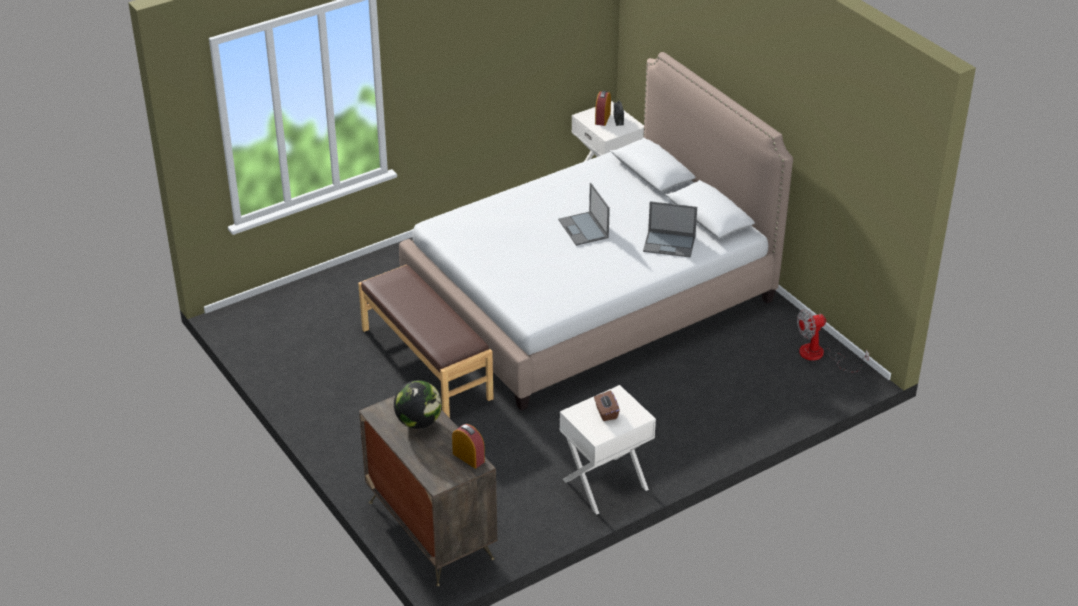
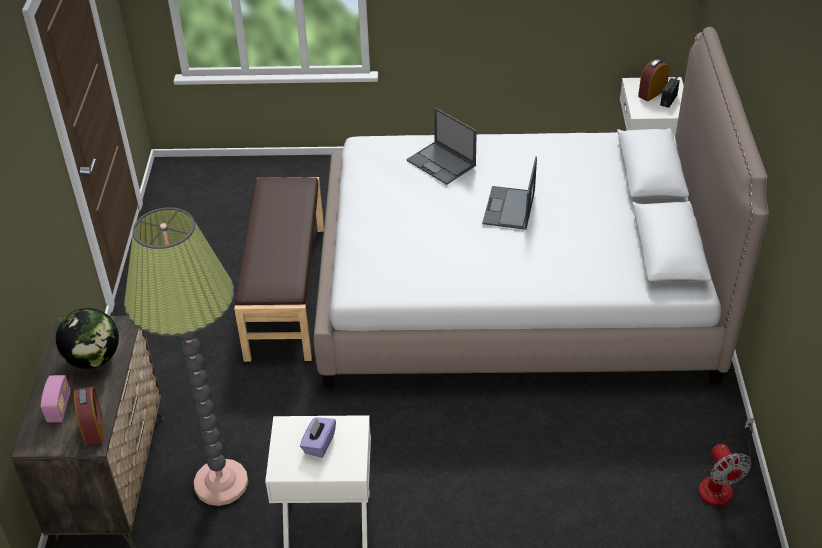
camera: 35 degrees right, 5 degrees up
brown tissue box [594,391,620,421] -> purple tissue box [300,417,336,458]
laptop [643,201,697,258] -> laptop moved to [406,107,477,185]
fan [797,309,869,372] -> fan turned 120 degrees counterclockwise [698,418,755,506]
none -> radio [41,375,71,423]
none -> floor lamp [124,207,248,506]

